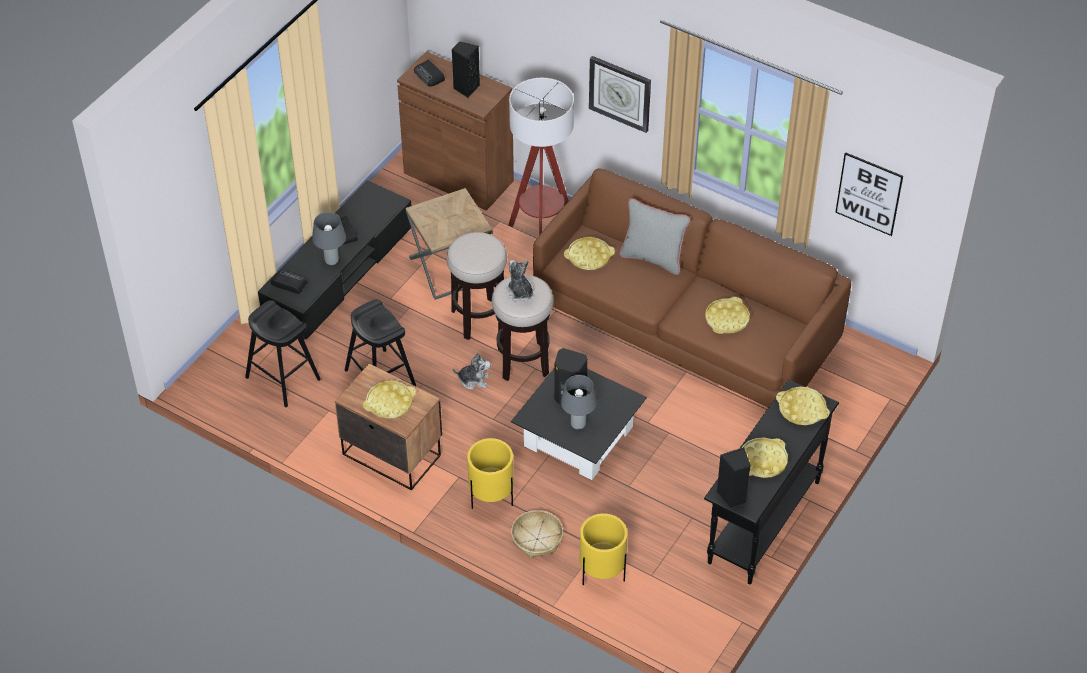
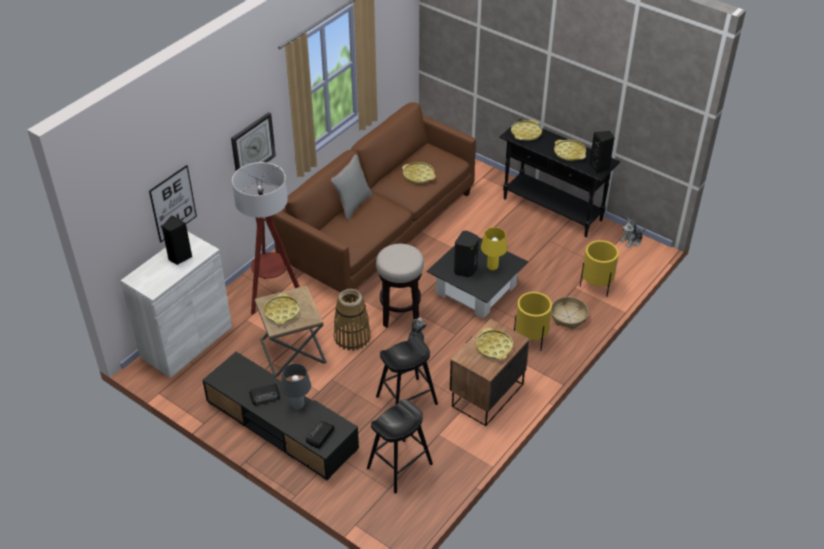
camera: 85 degrees left, 5 degrees down
brown cabinet [397,51,514,211] -> white cabinet [120,231,232,378]
radio [414,60,445,87] -> none
stool [447,232,507,340] -> basket [334,289,371,351]
plush toy [504,260,533,302] -> plush toy moved to [620,218,645,248]
grey table lamp [561,375,597,430] -> yellow table lamp [481,227,507,270]
yellow tray [564,237,615,270] -> yellow tray moved to [264,293,300,324]
picture [835,152,903,236] -> picture moved to [149,165,197,242]

